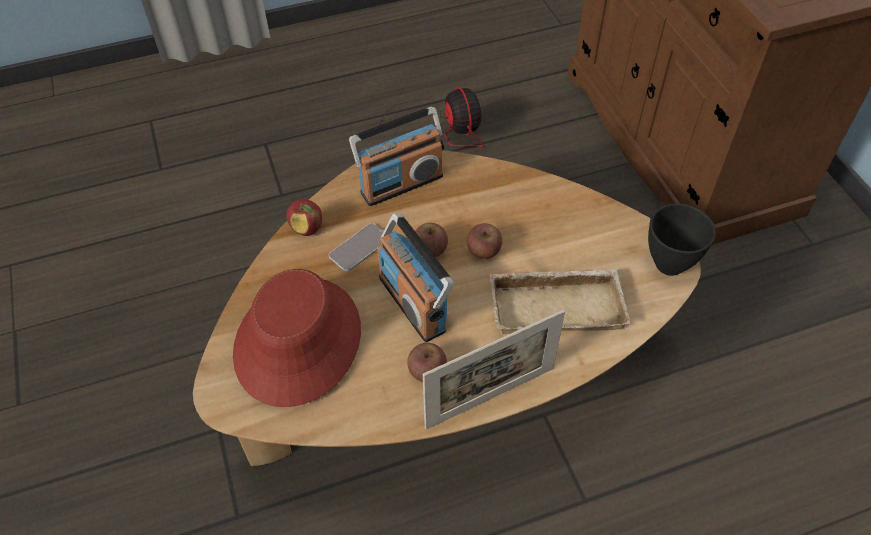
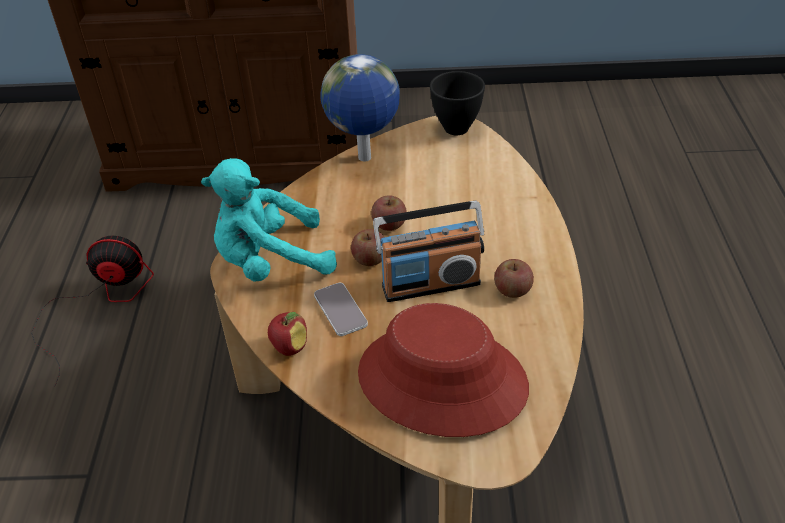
camera: 70 degrees left, 10 degrees down
radio [349,107,444,206] -> turquoise plush toy [201,158,337,282]
picture frame [423,309,565,430] -> none
beige tray [489,269,631,334] -> none
none -> globe [320,54,400,161]

